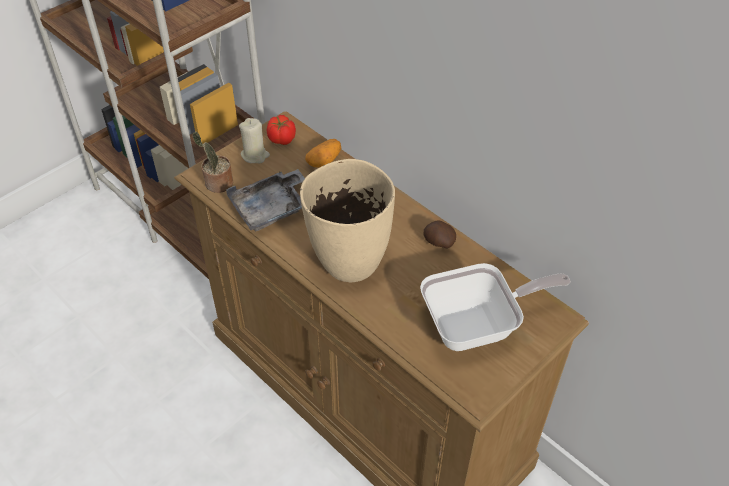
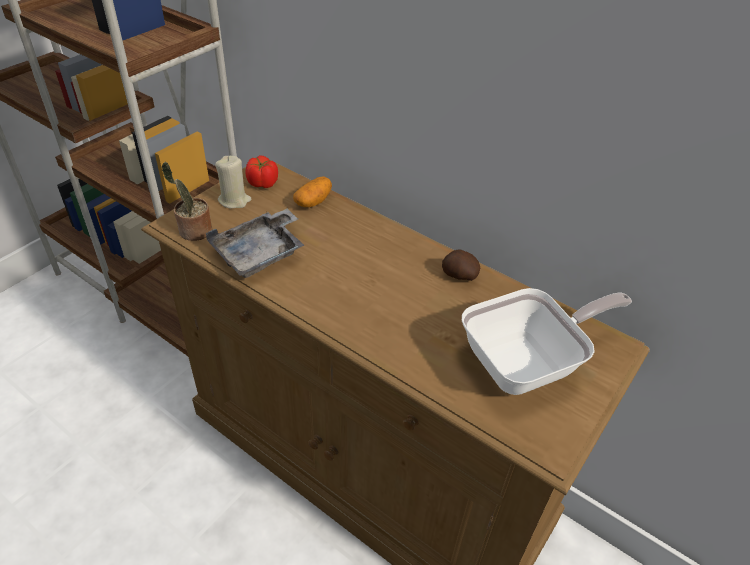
camera: 10 degrees left, 5 degrees down
beige vase [300,159,395,282] -> none

